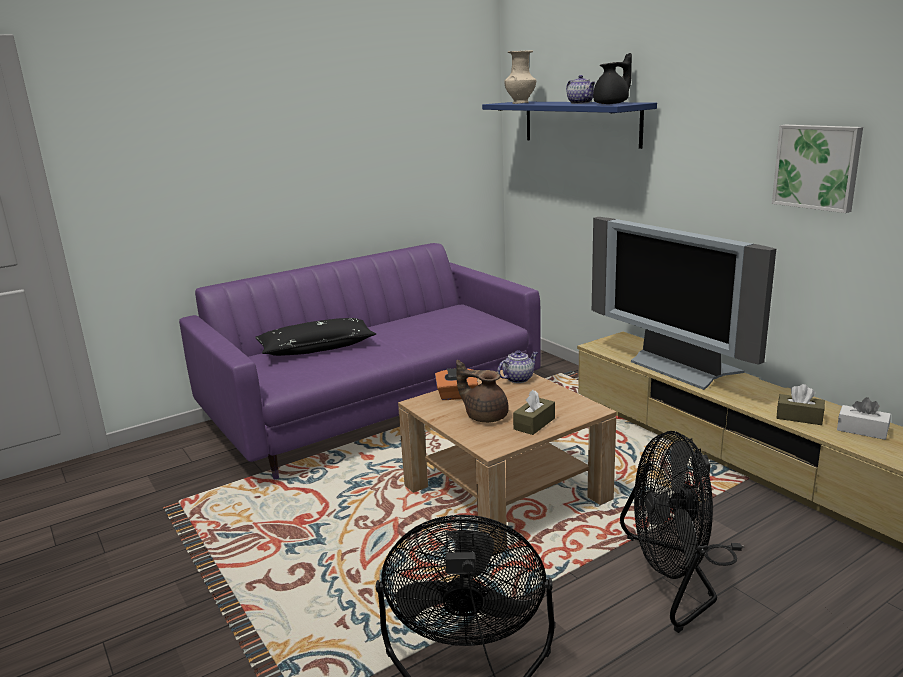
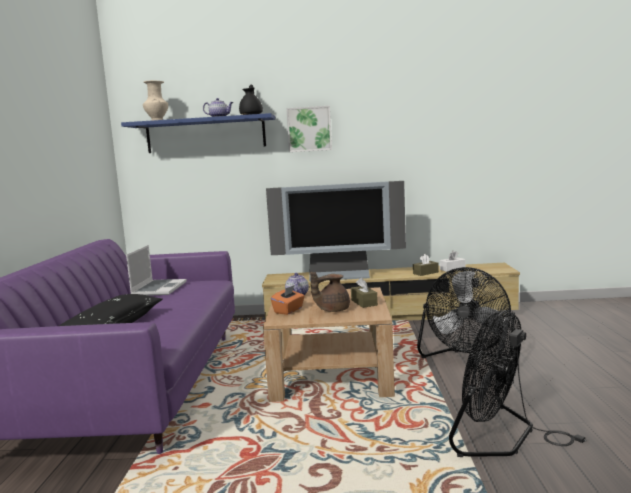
camera: 55 degrees left, 10 degrees down
picture [772,125,863,213] -> picture moved to [286,106,332,152]
none -> laptop [126,245,187,296]

